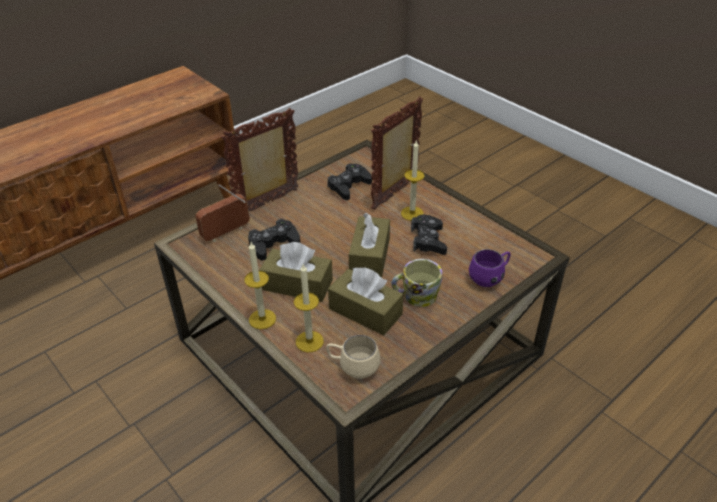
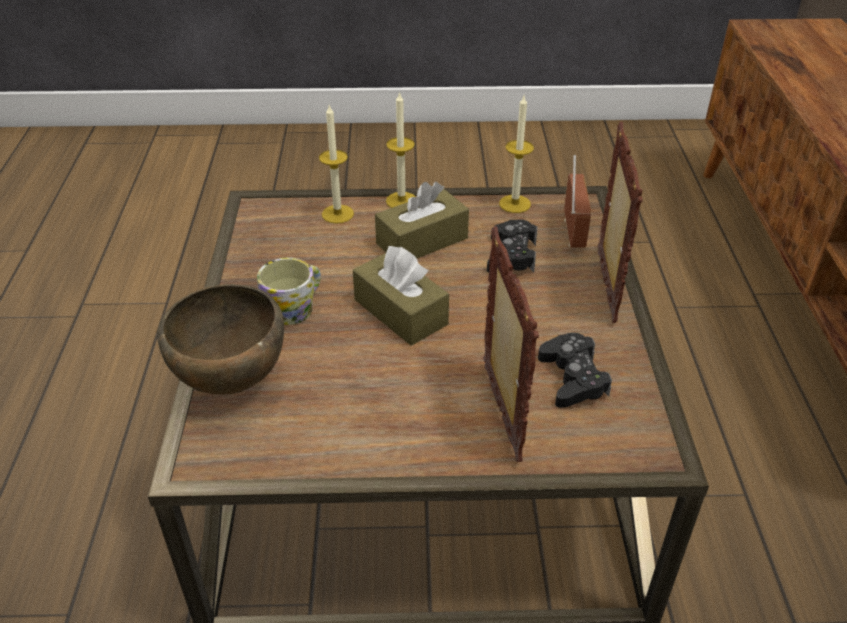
camera: 130 degrees right, 0 degrees up
beige mug [326,335,381,379] -> none
brown tissue box [328,268,403,336] -> none
candle [401,141,424,221] -> candle moved to [499,96,534,213]
black game controller [411,215,447,255] -> none
purple mug [469,249,511,287] -> brown bowl [157,284,284,394]

